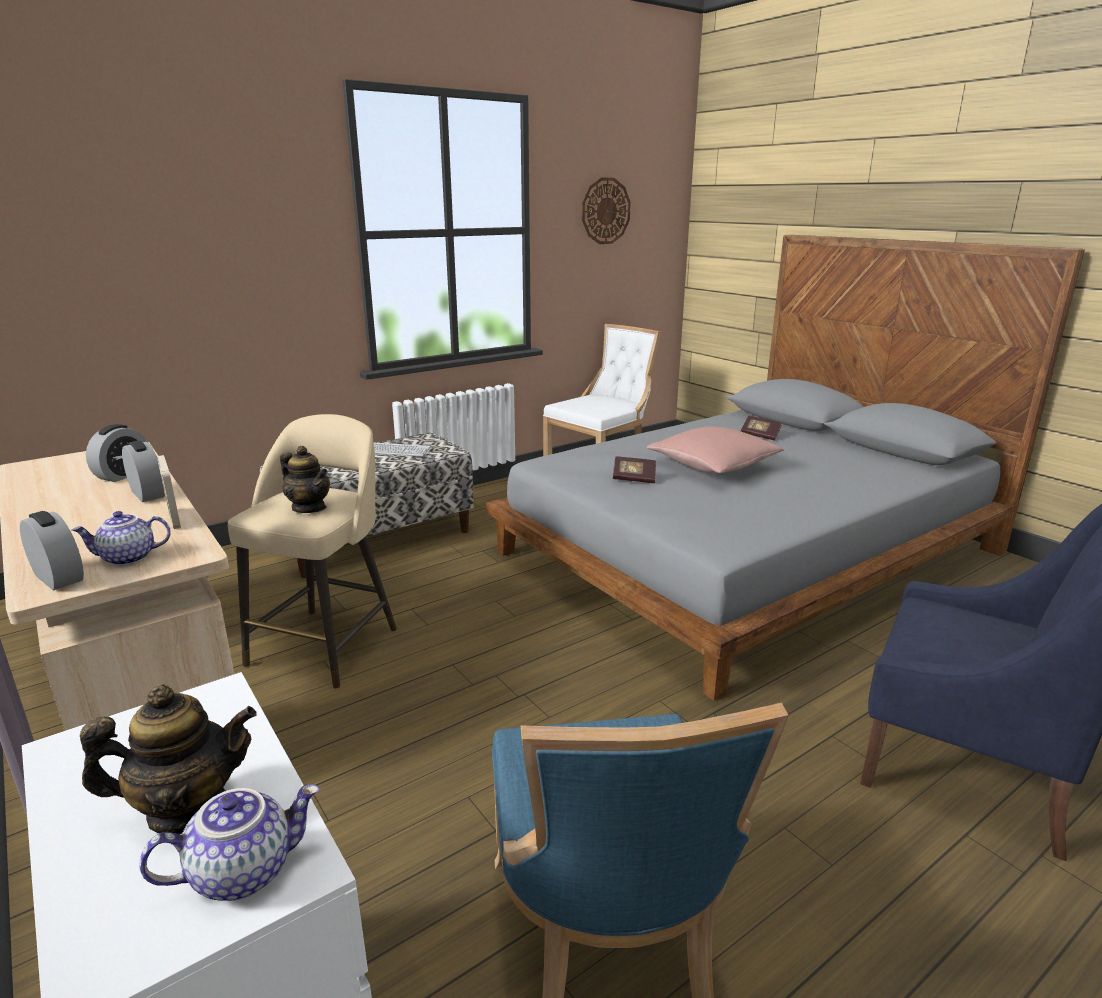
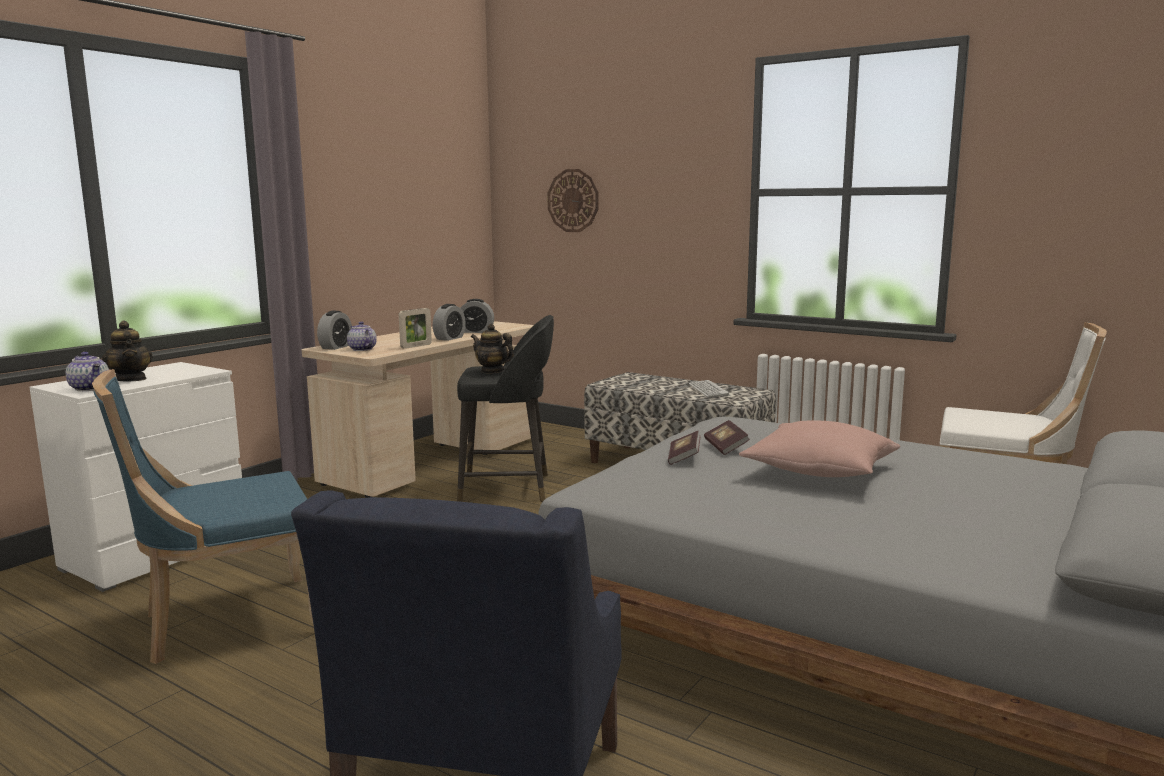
camera: 70 degrees right, 10 degrees down
beige stool [228,414,397,689] -> black stool [457,315,554,502]
teapot [280,446,330,513] -> teapot turned 105 degrees clockwise [471,324,514,374]
wall clock [582,178,631,244] -> wall clock moved to [547,169,599,232]
book [741,416,782,441] -> book moved to [668,431,700,465]

